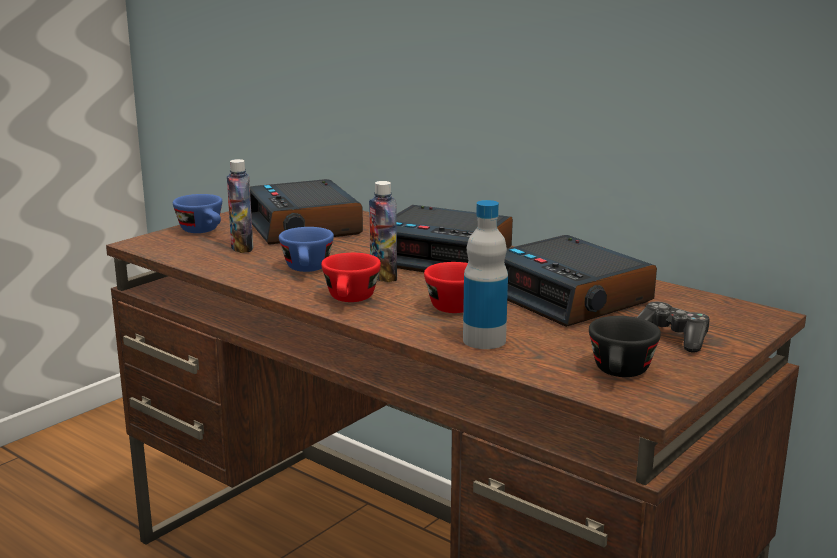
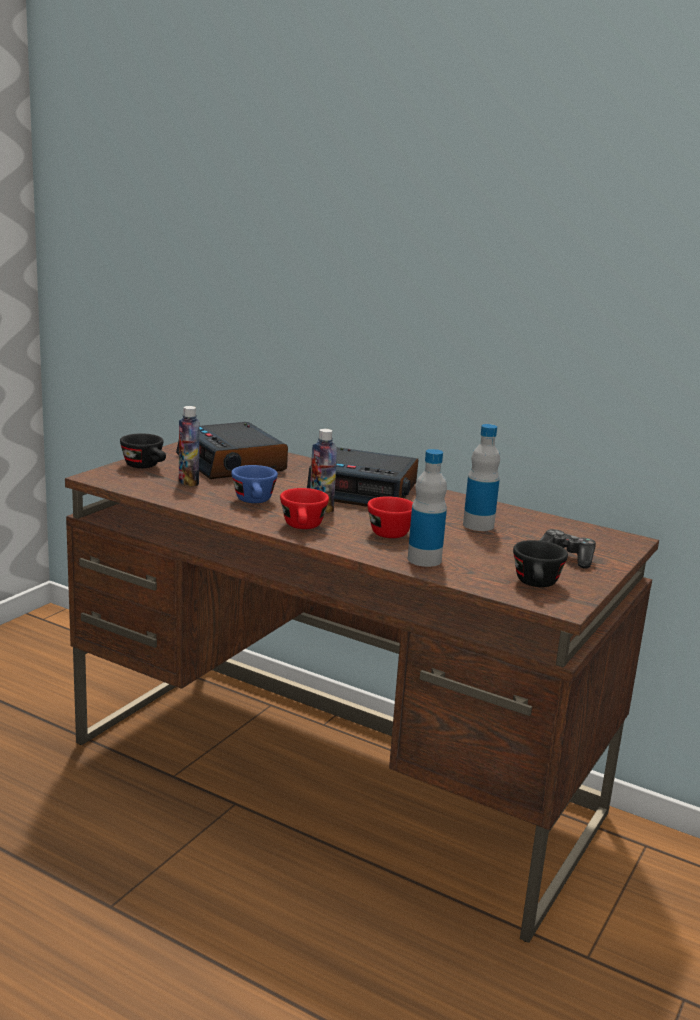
camera: 10 degrees left, 0 degrees up
blue cup [173,194,222,233] -> black cup [120,433,166,468]
alarm clock [504,235,657,327] -> bottle [463,424,500,531]

